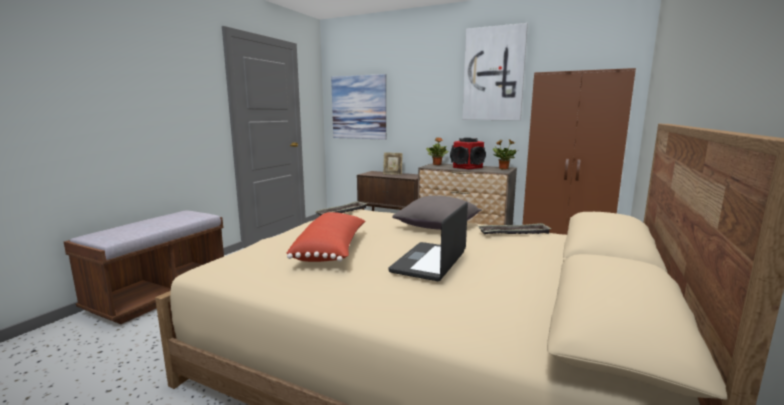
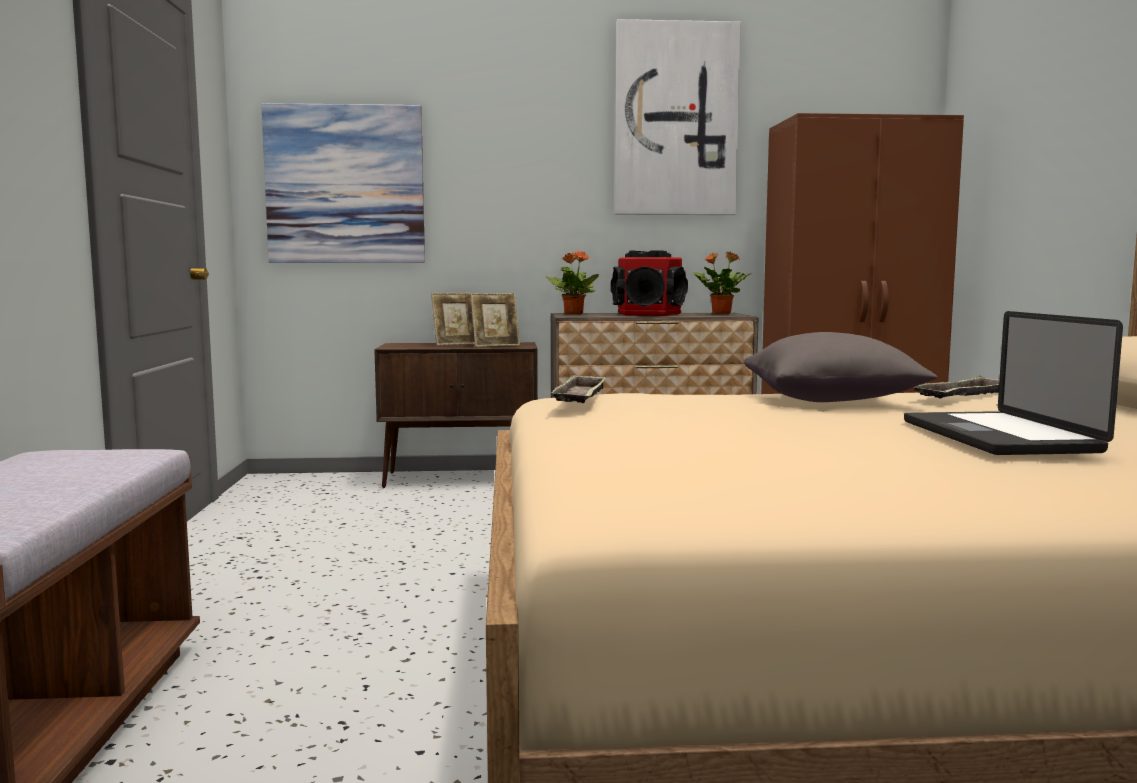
camera: 30 degrees left, 5 degrees down
red pillow [286,212,365,262] -> none
none -> picture frame [470,293,520,347]

